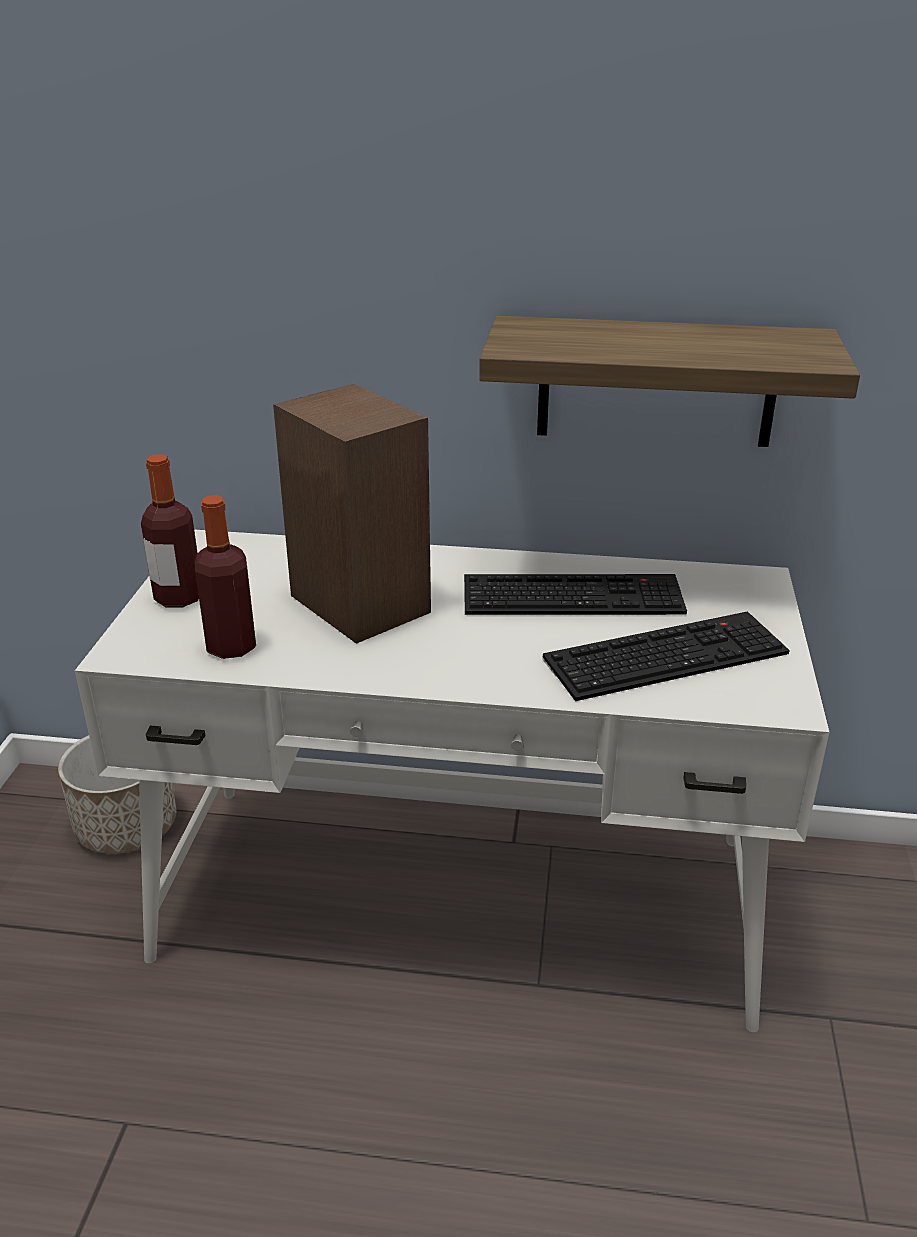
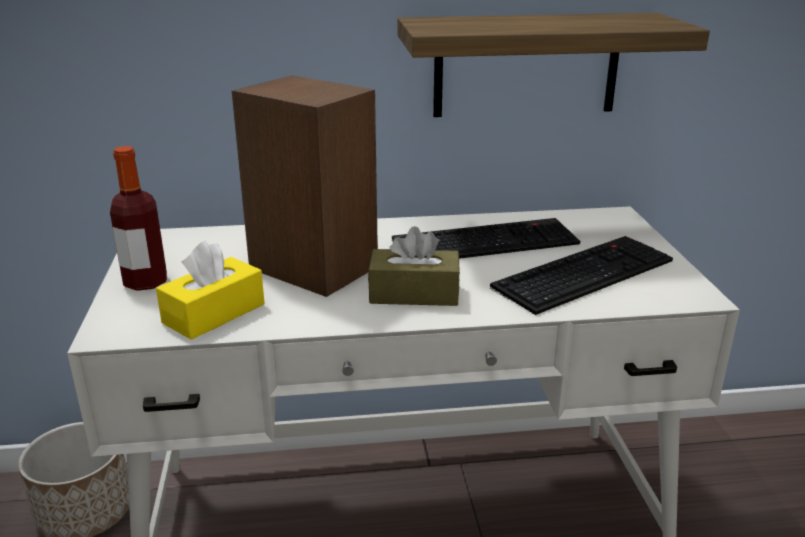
camera: 15 degrees left, 5 degrees down
bottle [195,495,256,659] -> yellow tissue box [156,240,264,340]
none -> brown tissue box [368,226,460,306]

